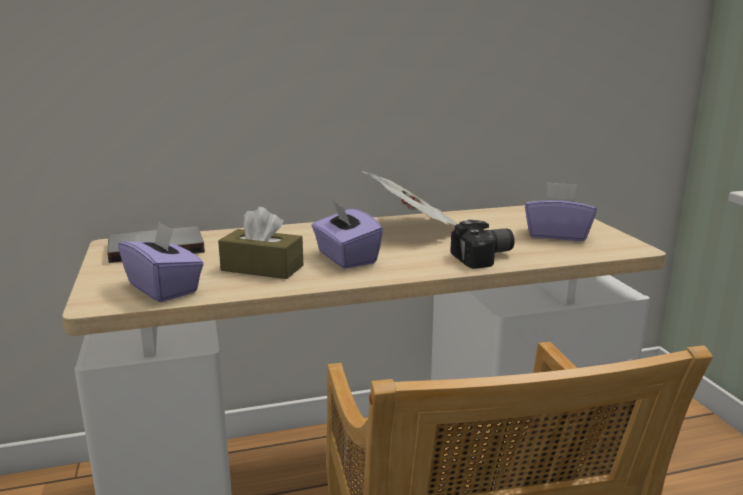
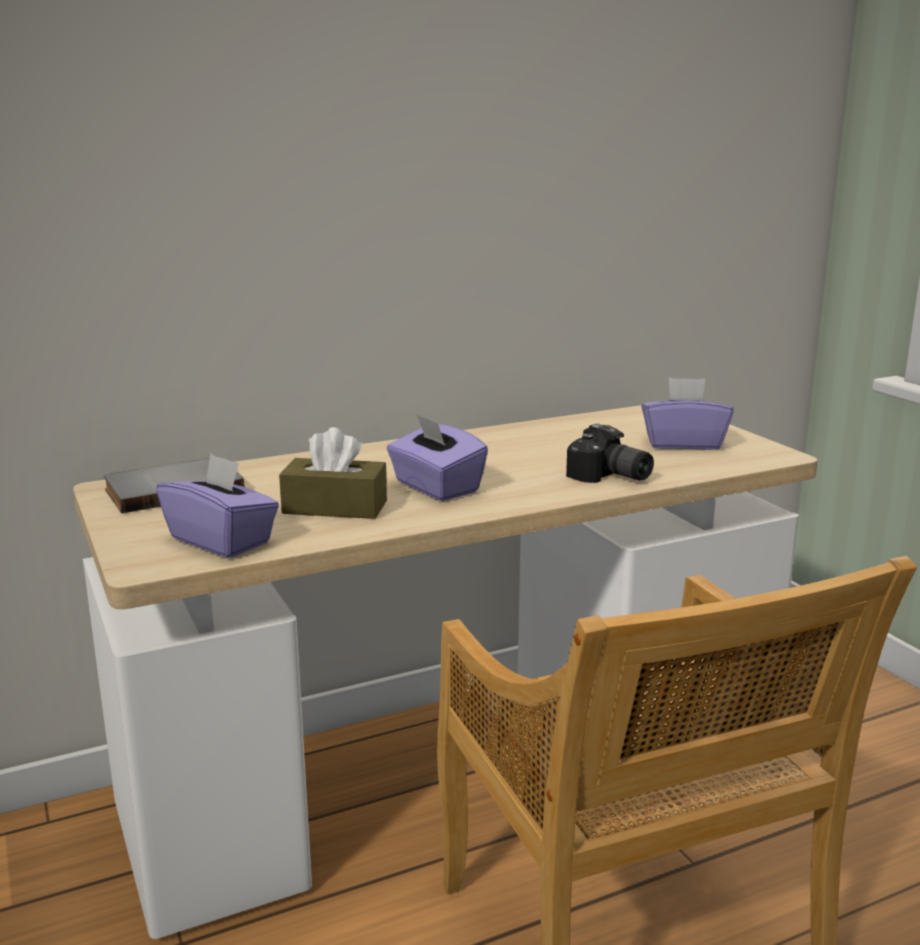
camera: 10 degrees left, 0 degrees up
newspaper [361,171,458,225] -> none
camera [450,220,514,269] -> camera turned 75 degrees clockwise [566,423,654,483]

